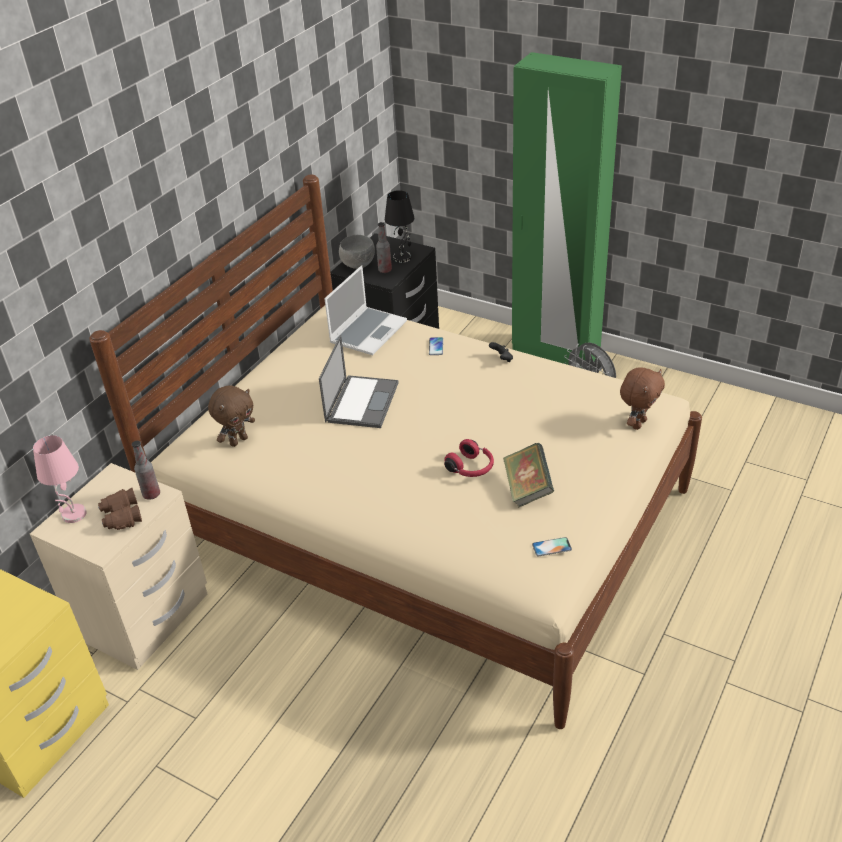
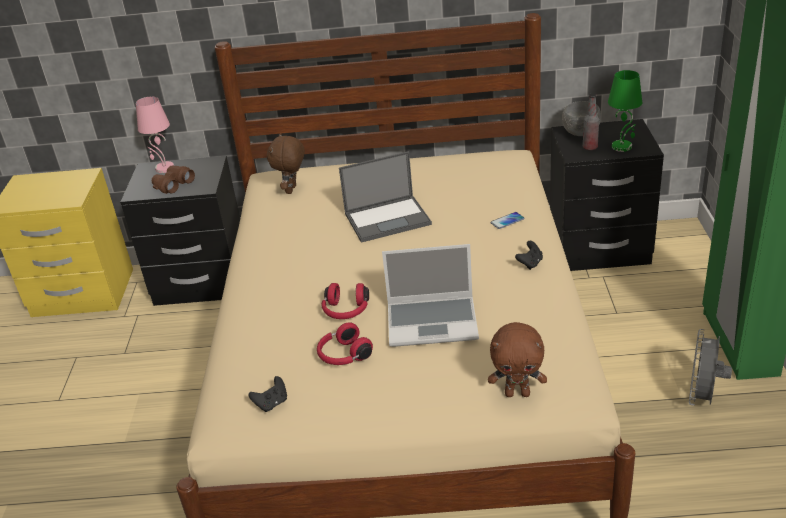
camera: 60 degrees right, 5 degrees down
beige nightstand [30,463,207,670] -> black nightstand [120,156,240,306]
bottle [132,441,160,500] -> none
brown plush toy [208,385,255,447] -> brown plush toy turned 90 degrees clockwise [267,133,305,194]
laptop [324,266,407,355] -> laptop moved to [382,244,479,347]
black table lamp [385,190,415,263] -> green table lamp [608,70,642,152]
book [503,443,554,507] -> red headphones [317,322,373,365]
phone [532,537,572,556] -> black game controller [248,376,287,412]

